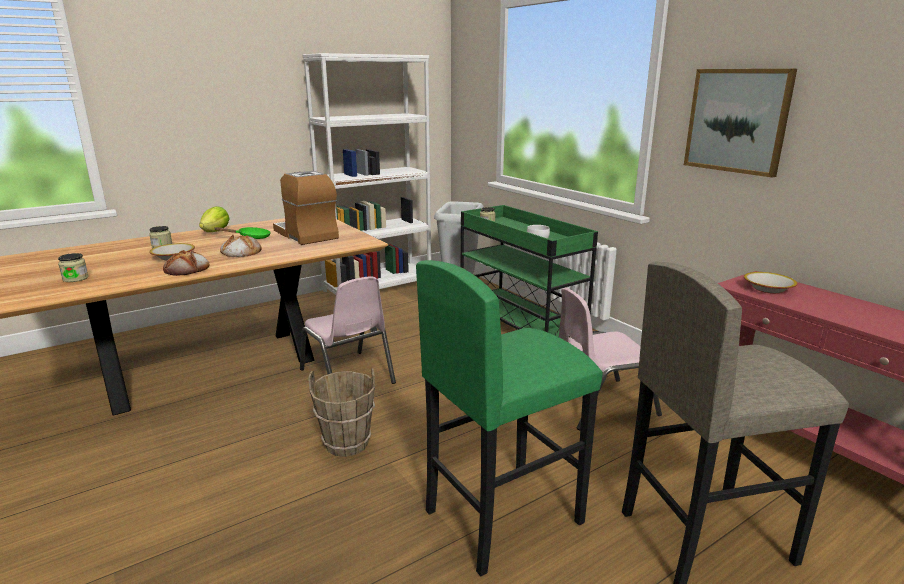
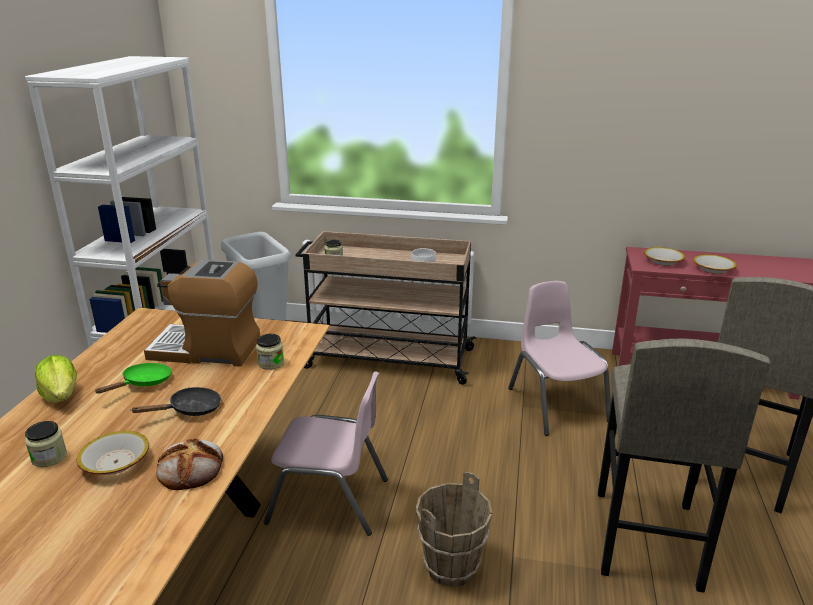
camera: 45 degrees left, 5 degrees up
jar [58,253,89,282] -> jar moved to [256,334,284,370]
bread [220,235,262,257] -> black frying pan [130,387,221,416]
green stool [416,260,603,576] -> grey stool [598,338,770,593]
green cart [461,205,599,337] -> beige cart [295,231,476,385]
pink chair [559,288,662,430] -> pink chair turned 135 degrees clockwise [508,281,611,436]
picture [684,69,797,178] -> none
none -> bowl [693,254,737,274]

